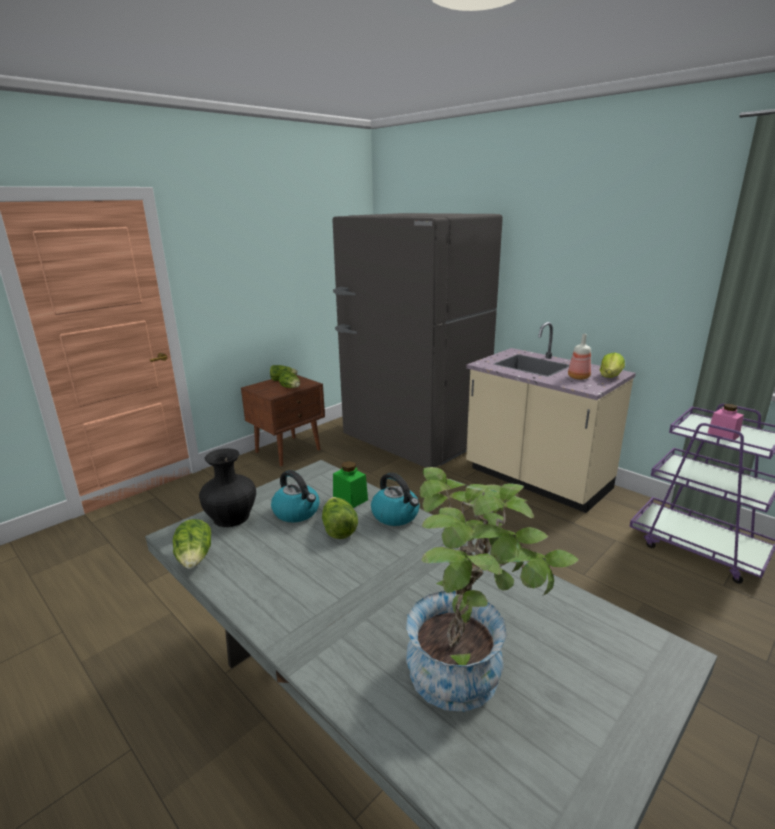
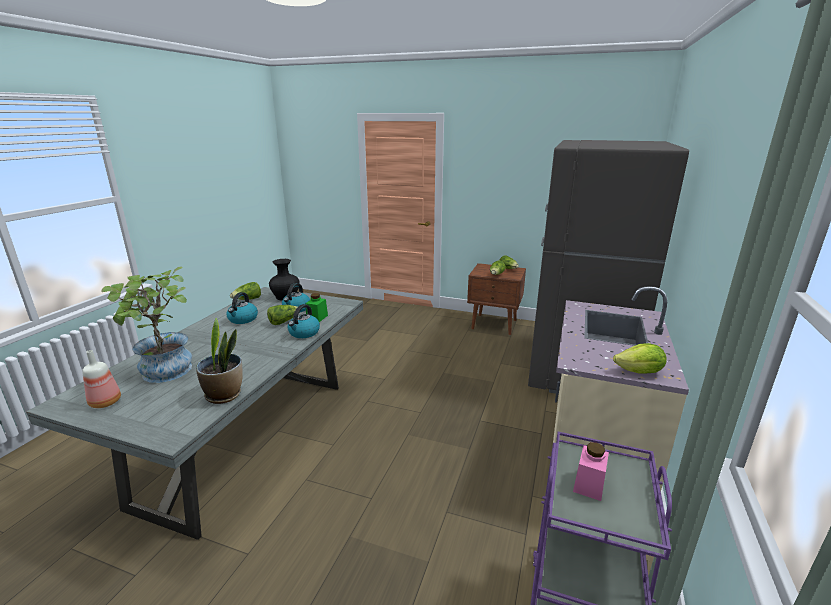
camera: 65 degrees right, 0 degrees up
bottle [568,334,591,380] -> bottle moved to [82,350,121,408]
none -> potted plant [196,318,242,404]
none -> kettle [226,292,258,324]

